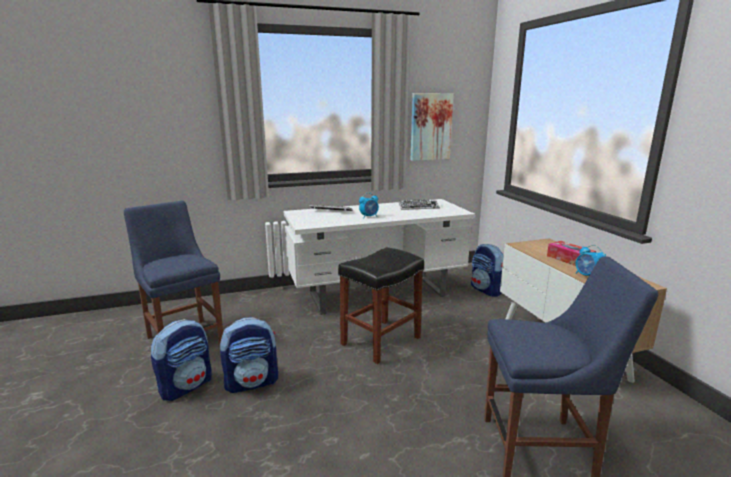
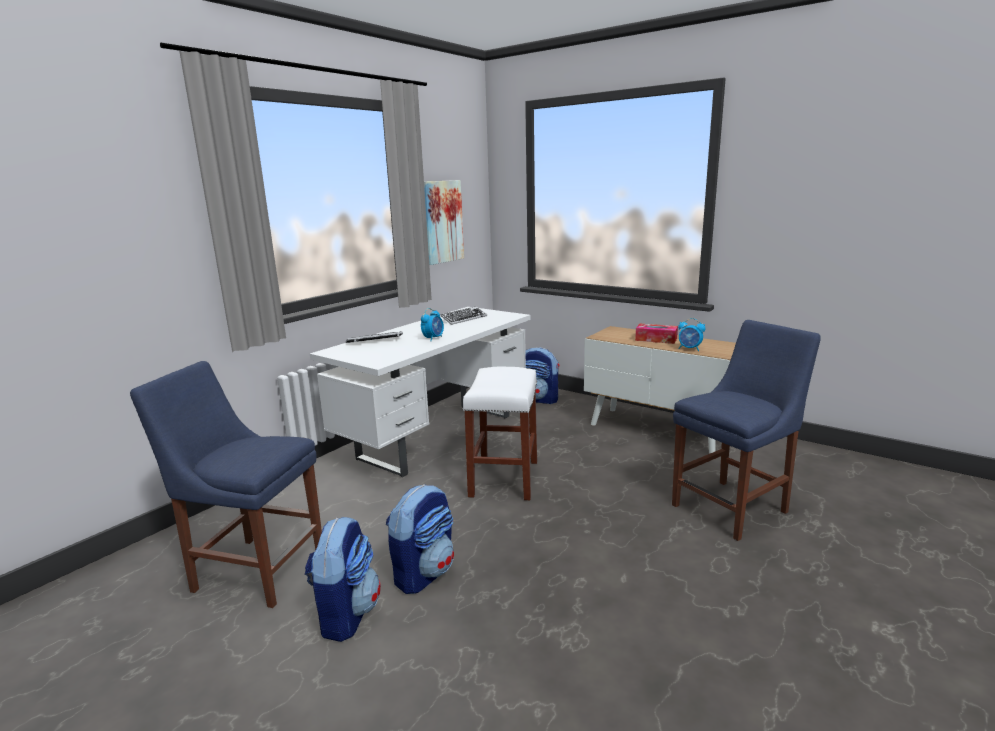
camera: 35 degrees left, 0 degrees up
black stool [338,248,424,364] -> white stool [463,366,537,500]

